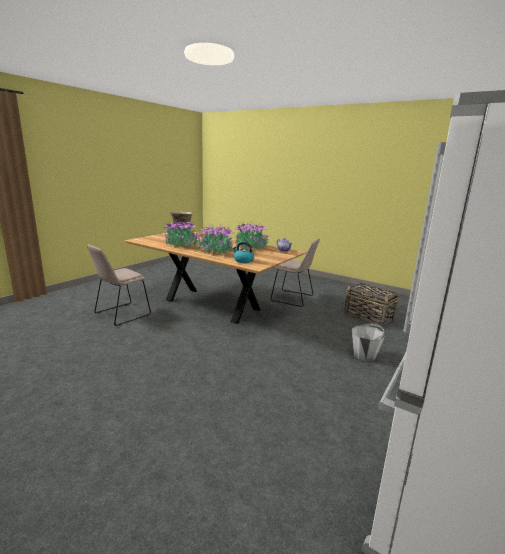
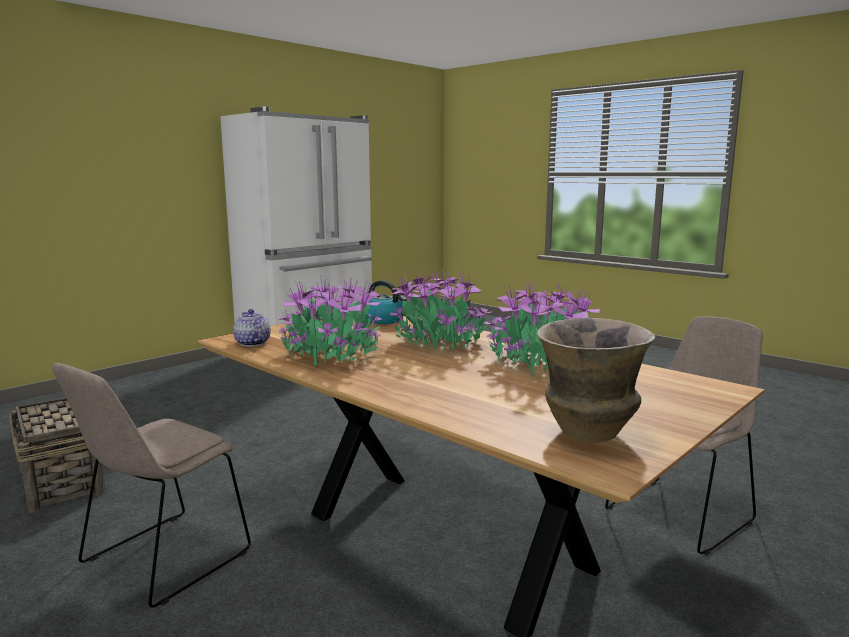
camera: 170 degrees left, 5 degrees down
beige chair [271,238,320,307] -> beige chair turned 90 degrees counterclockwise [52,363,251,608]
grey bucket [352,323,385,361] -> none

